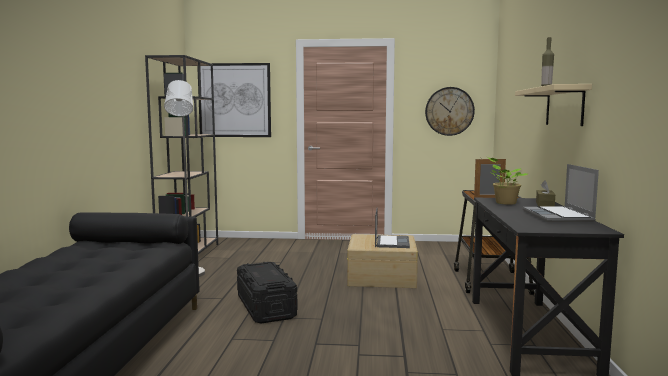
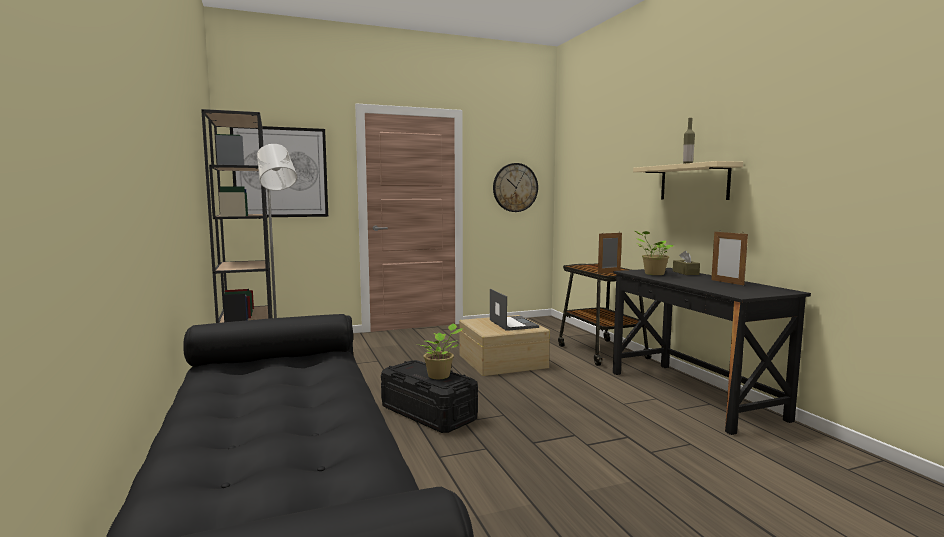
camera: 25 degrees left, 0 degrees up
laptop [523,164,599,222] -> picture frame [711,232,748,285]
none -> potted plant [421,324,463,379]

